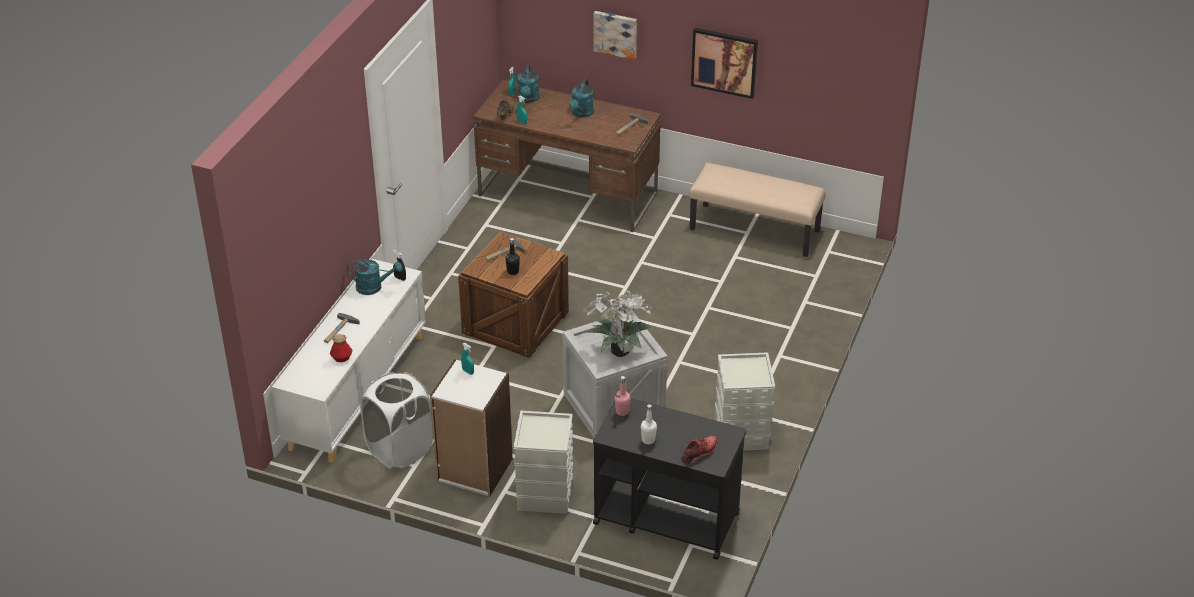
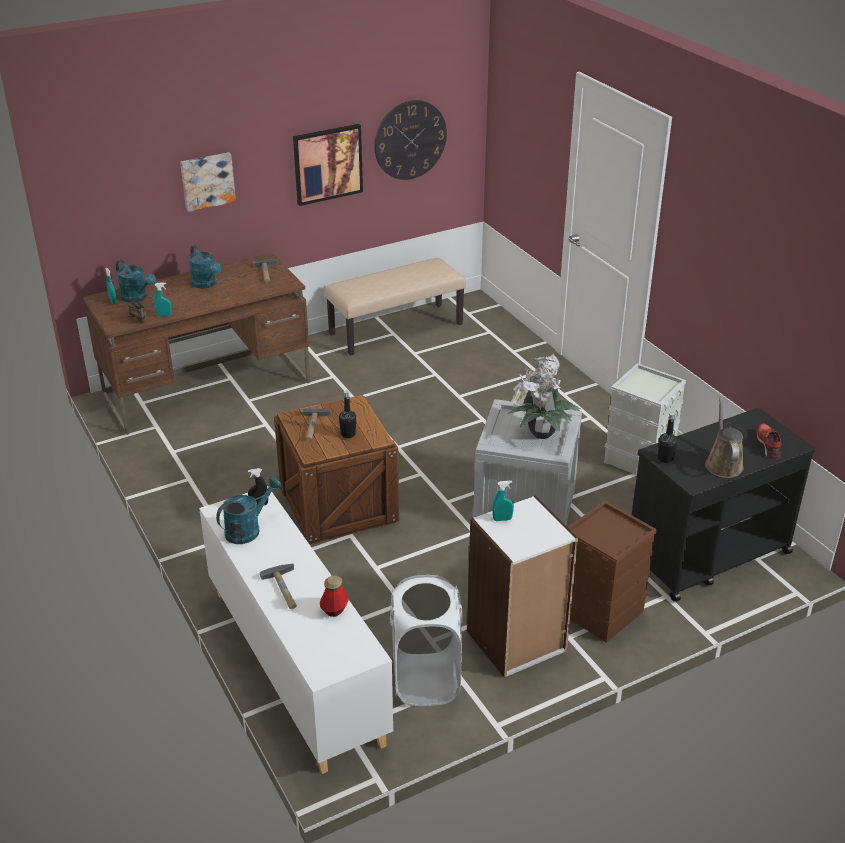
camera: 50 degrees left, 5 degrees down
grey storage box [514,411,573,514] -> brown storage box [568,501,657,643]
pink bottle [615,376,631,416] -> black bottle [658,412,678,463]
white bottle [641,404,657,444] -> brown watering can [705,397,744,478]
none -> wall clock [374,100,447,180]

